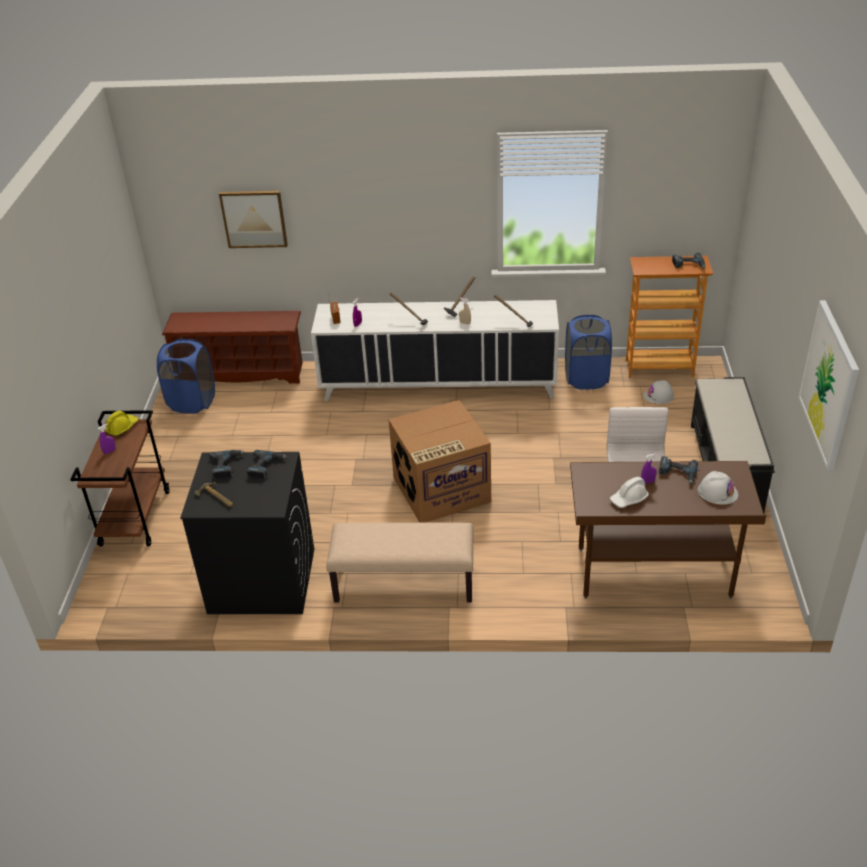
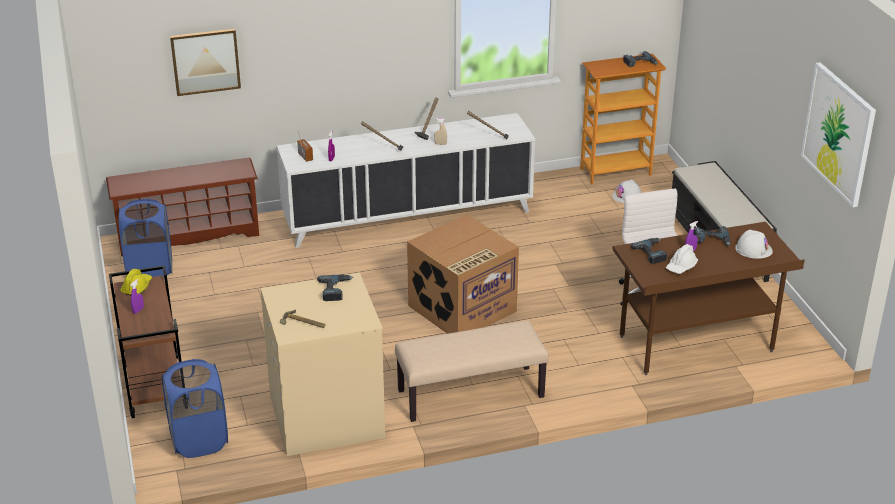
camera: 20 degrees left, 5 degrees down
black washing machine [180,452,314,614] -> beige washing machine [261,273,385,456]
power drill [209,450,245,479] -> power drill moved to [631,238,668,264]
blue laundry basket [565,315,612,390] -> blue laundry basket moved to [162,359,228,458]

